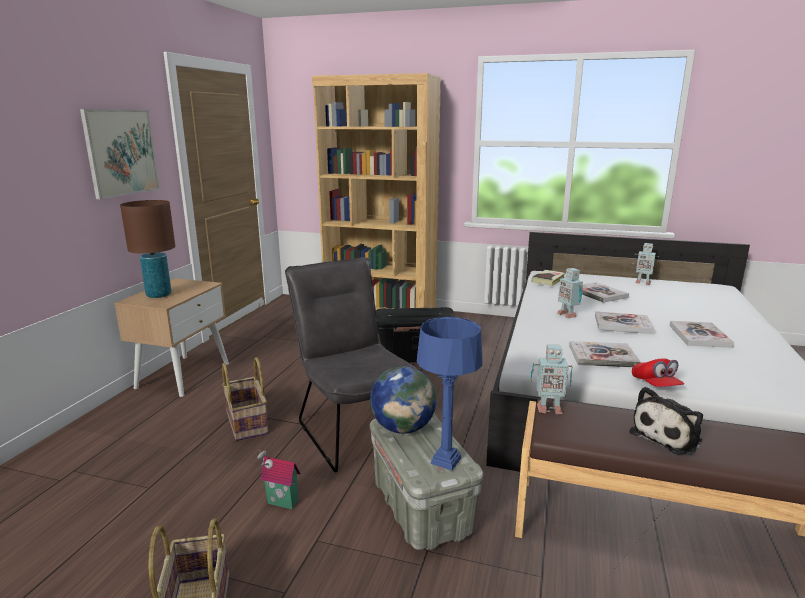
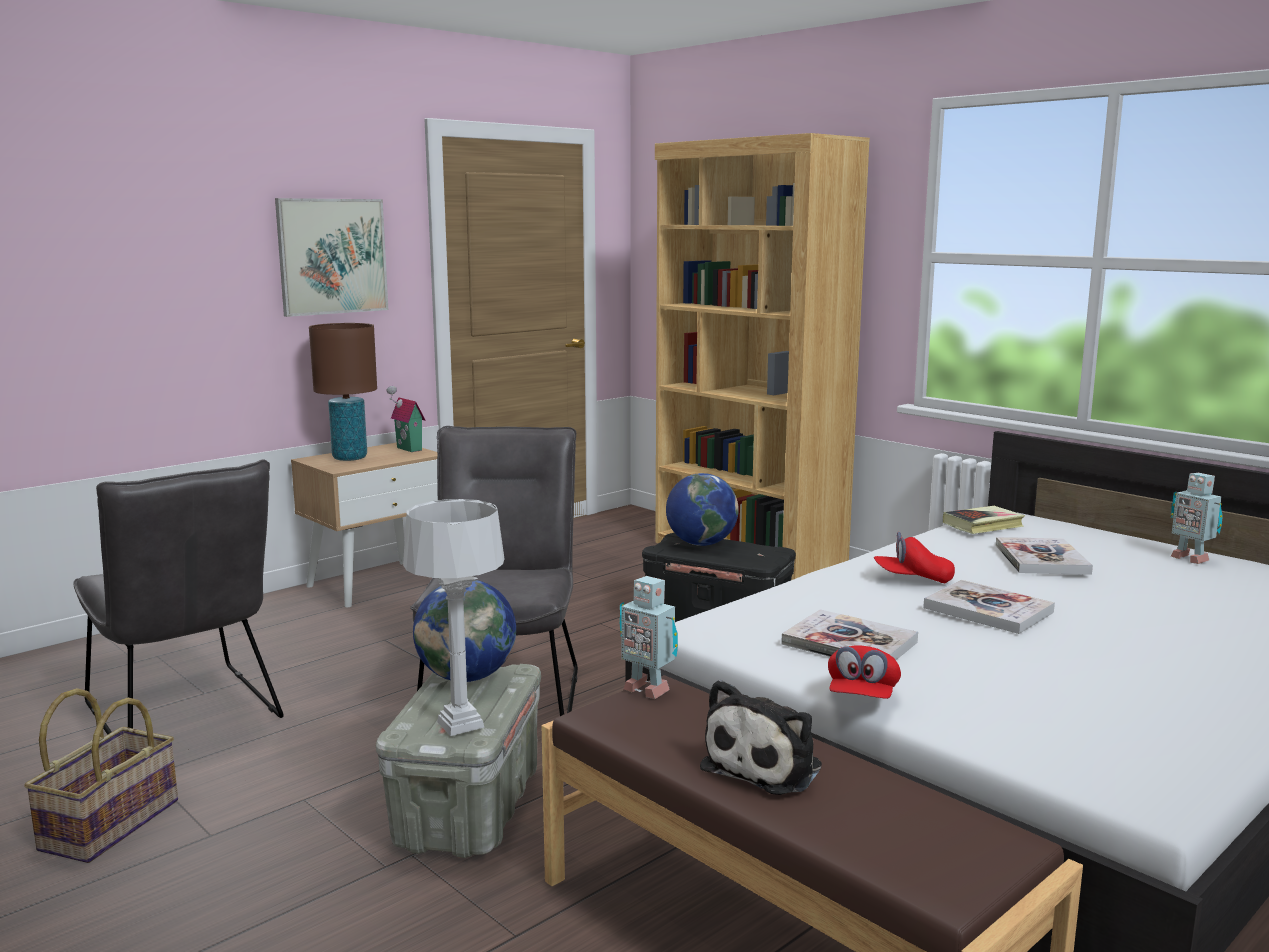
camera: 30 degrees right, 5 degrees down
basket [222,357,269,441] -> none
toy house [257,450,301,509] -> toy house moved to [386,386,425,452]
blue table lamp [417,317,483,470] -> grey table lamp [403,499,504,736]
toy robot [557,268,583,319] -> red cap [874,532,955,583]
plush toy [629,387,703,455] -> plush toy turned 45 degrees counterclockwise [700,680,822,795]
book [669,321,734,348] -> none
none -> grey chair [73,459,284,735]
none -> globe [666,473,739,546]

